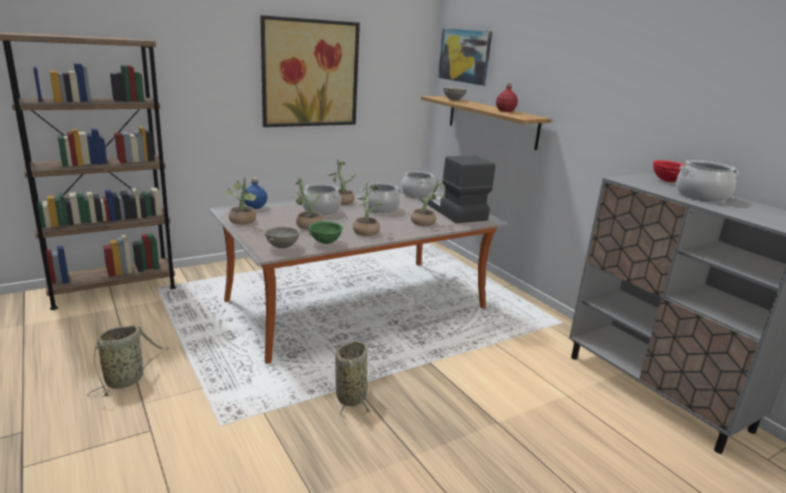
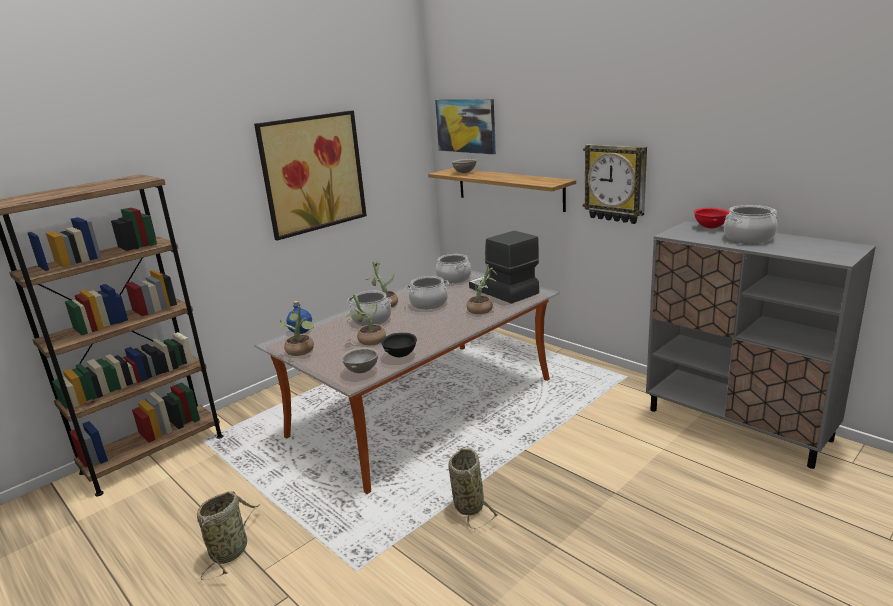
camera: 10 degrees left, 0 degrees up
green bowl [309,221,343,244] -> black bowl [381,333,417,357]
potted plant [353,182,383,236] -> none
red bottle [496,83,518,112] -> none
none -> wall clock [583,144,647,224]

